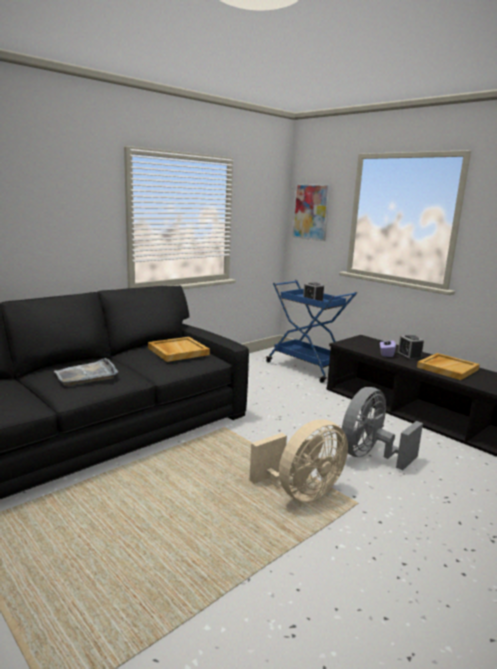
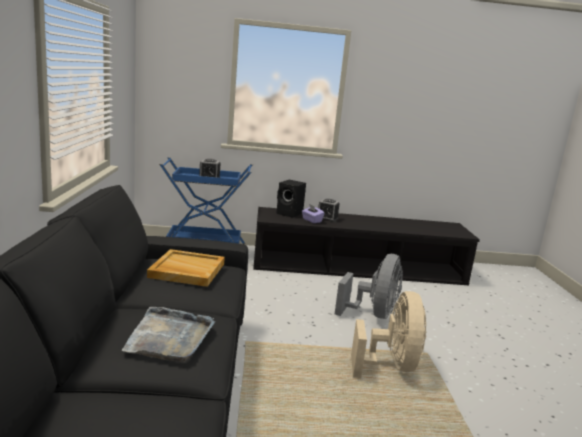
camera: 50 degrees left, 0 degrees up
picture [292,184,330,241] -> none
grey fan [342,387,423,470] -> grey fan turned 150 degrees counterclockwise [335,254,403,319]
beige tray [417,353,480,380] -> none
none -> black speaker [276,180,306,218]

